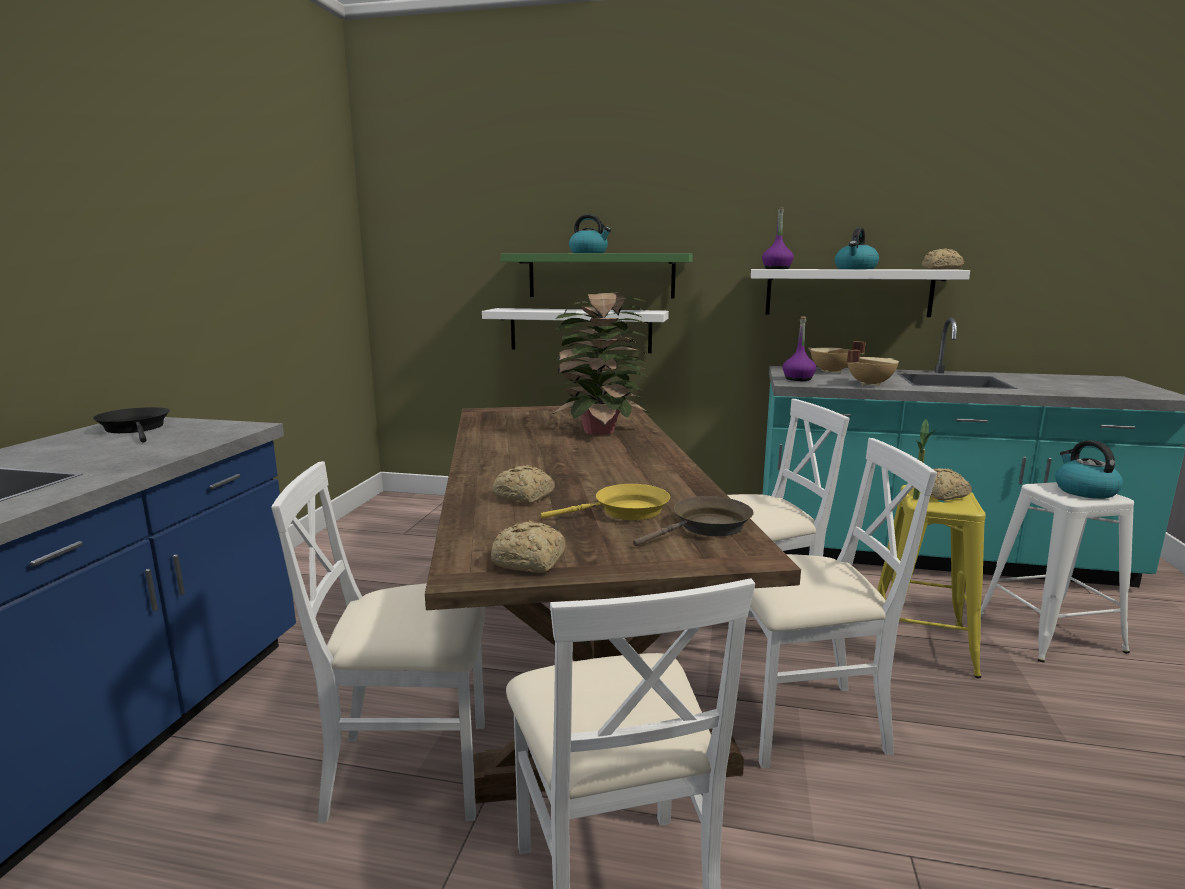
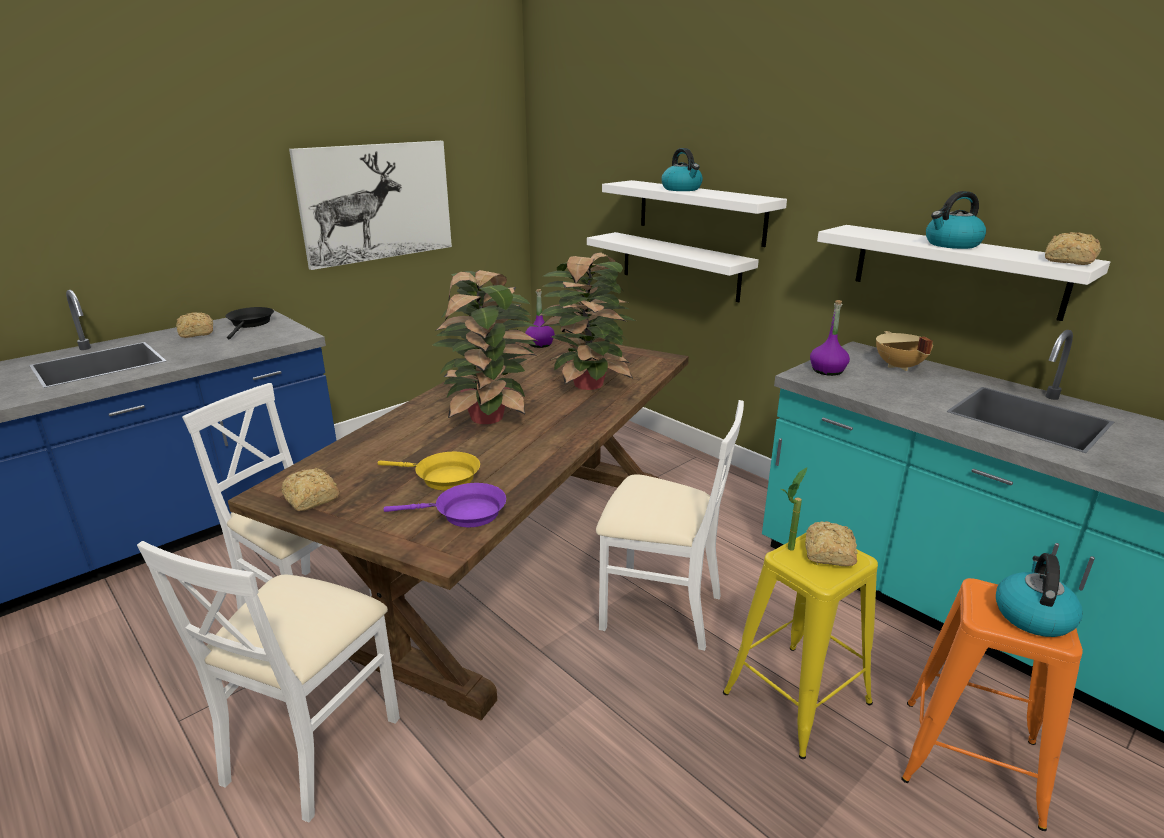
camera: 35 degrees right, 10 degrees up
bread [492,465,555,504] -> bread moved to [176,312,213,338]
green shelf [501,253,693,299] -> white shelf [602,180,787,247]
brown frying pan [633,496,754,546] -> purple frying pan [384,483,506,527]
white chair [748,438,937,768] -> none
purple bottle [762,207,794,269] -> purple bottle moved to [525,289,555,348]
beige cooking pot [847,350,899,386] -> none
white stool [981,482,1134,662] -> orange stool [901,578,1083,831]
none -> picture [289,141,452,270]
none -> potted plant [433,270,540,424]

